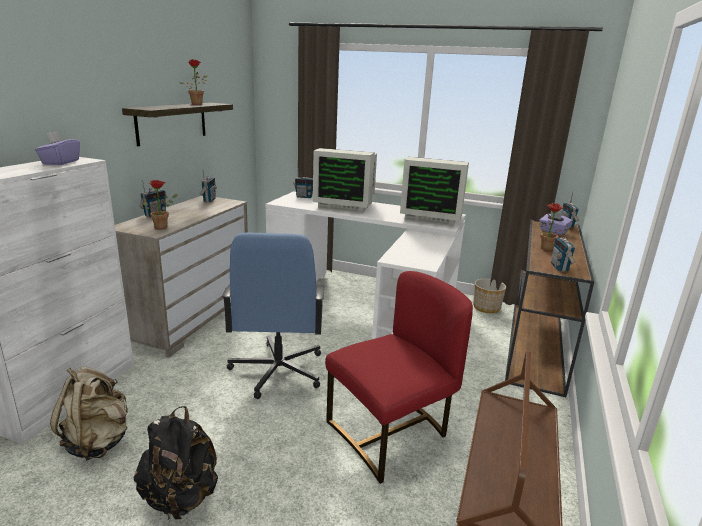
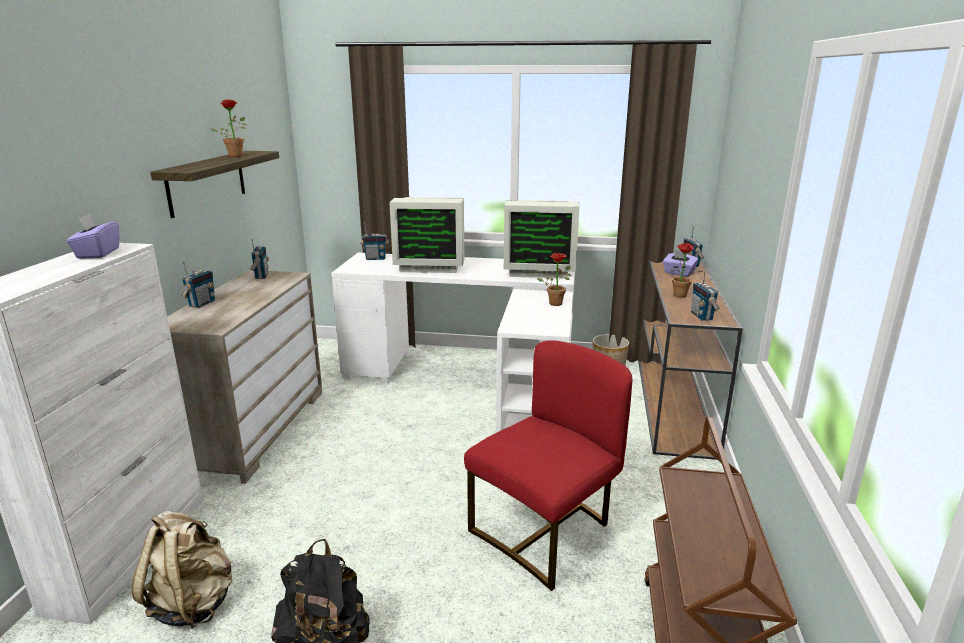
camera: 10 degrees left, 0 degrees up
potted plant [143,180,178,230] -> potted plant moved to [537,253,571,306]
blue office chair [222,233,325,399] -> none

